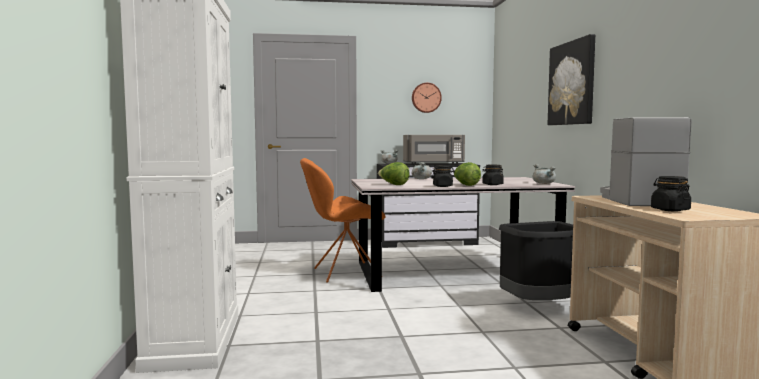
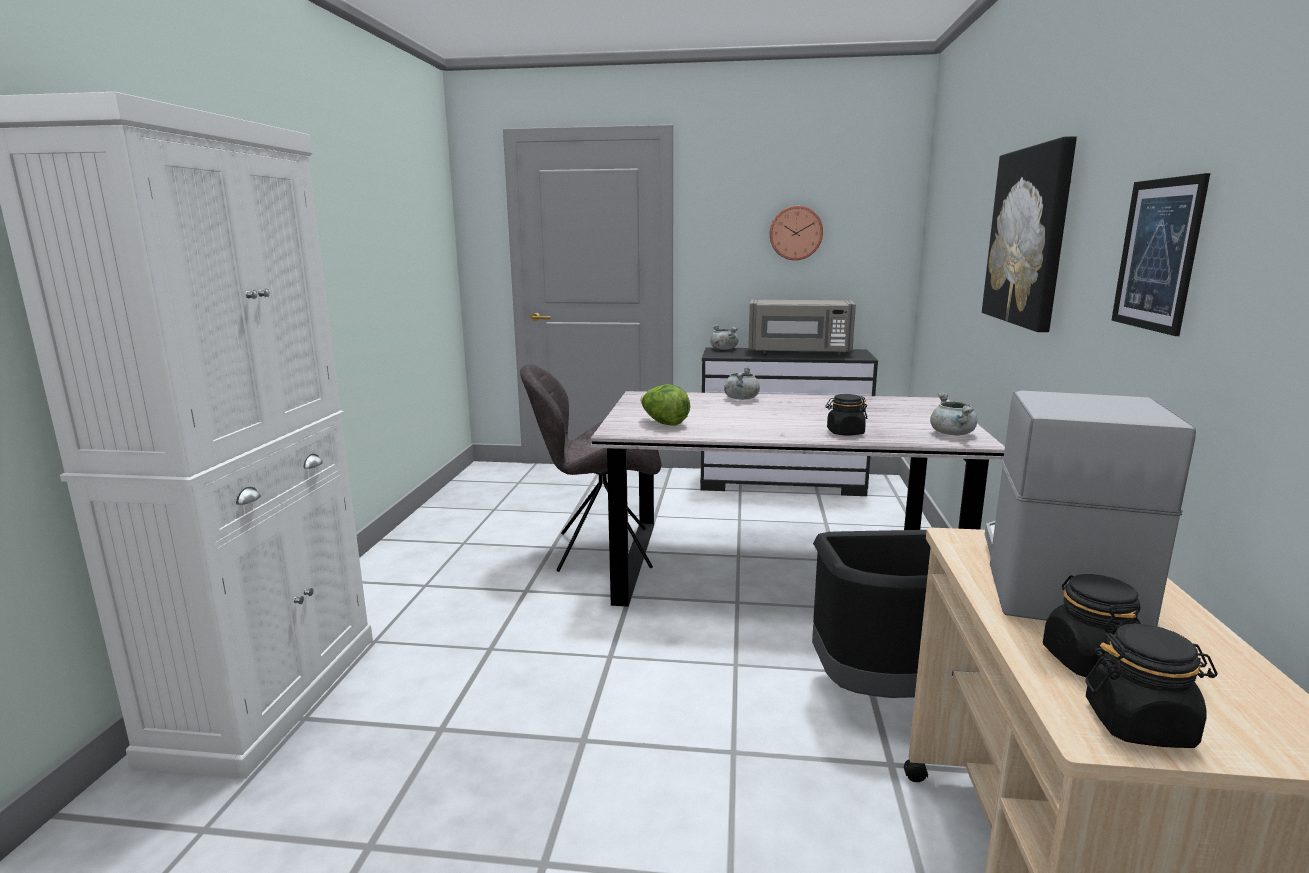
camera: 15 degrees right, 10 degrees up
orange chair [300,158,386,283] -> grey chair [520,364,661,572]
black jar [432,166,455,187] -> black jar moved to [1085,623,1218,748]
lettuce [454,162,481,186] -> none
none -> picture [1111,173,1210,336]

